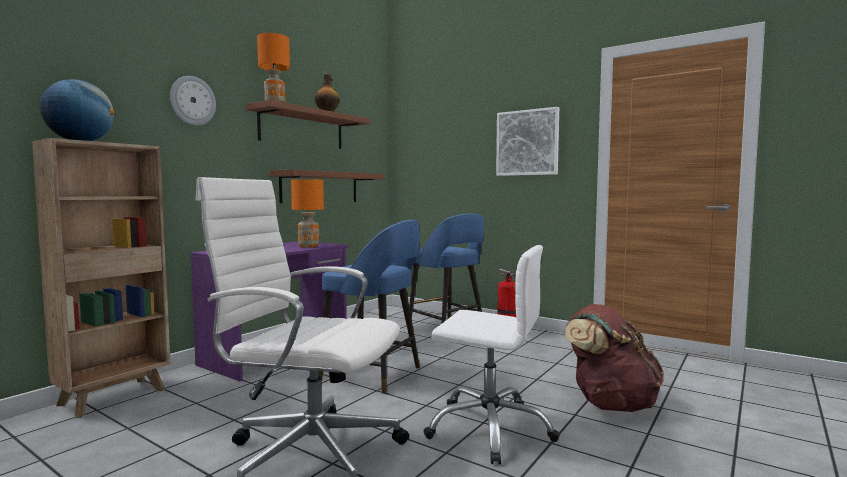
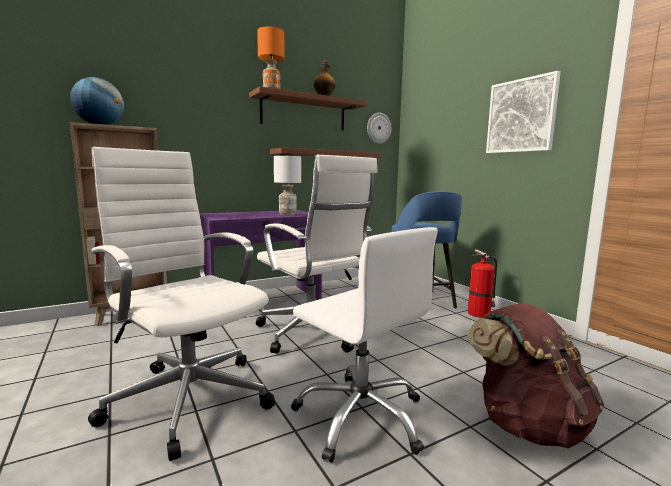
camera: 25 degrees right, 5 degrees up
wall clock [170,76,216,126] -> wall clock moved to [367,113,391,144]
orange table lamp [291,179,324,248] -> white table lamp [274,156,301,216]
blue stool [318,220,420,394] -> white office chair [256,155,378,354]

